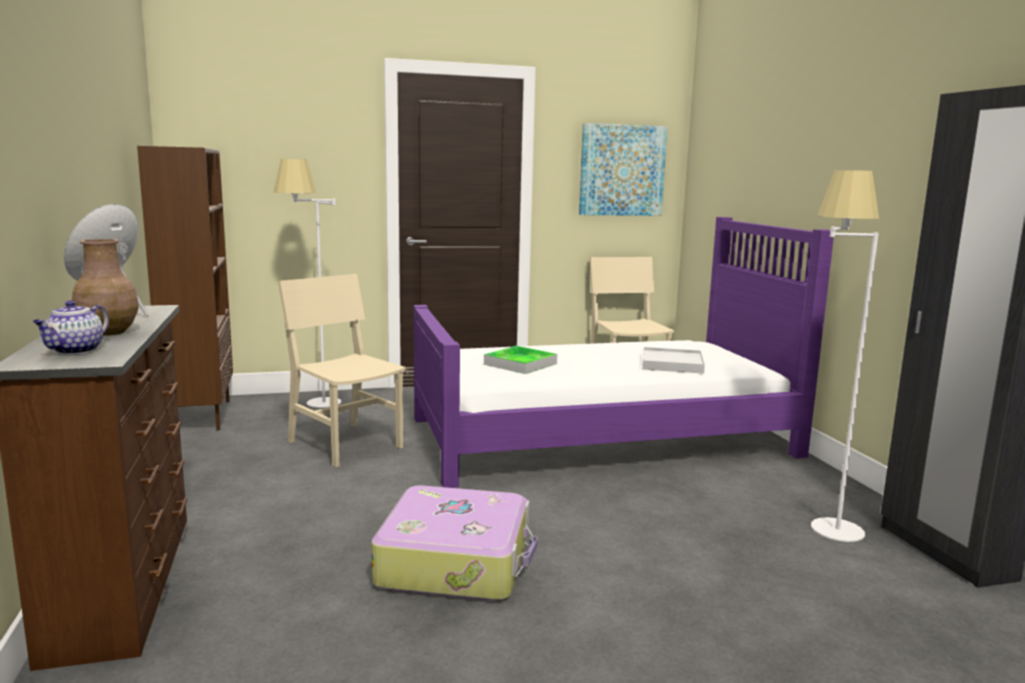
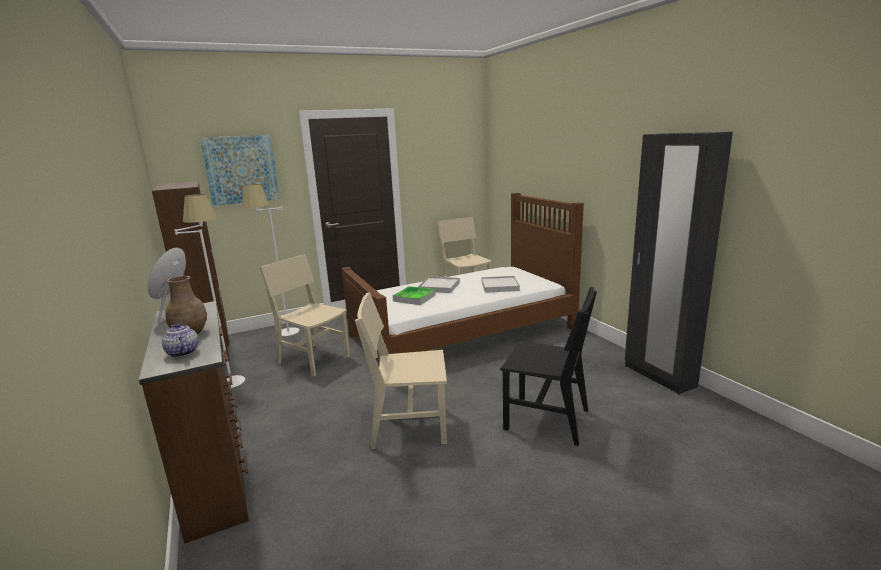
camera: 10 degrees left, 5 degrees up
teapot [33,301,109,354] -> teapot turned 135 degrees clockwise [162,323,199,358]
suitcase [371,485,538,601] -> beige chair [355,292,447,449]
purple bed [414,217,834,488] -> brown bed [342,193,584,358]
picture [579,123,668,216] -> picture moved to [200,135,280,206]
white floor lamp [811,170,879,542] -> white floor lamp moved to [174,194,245,388]
none -> white tray [418,276,460,293]
none -> black chair [500,287,597,446]

